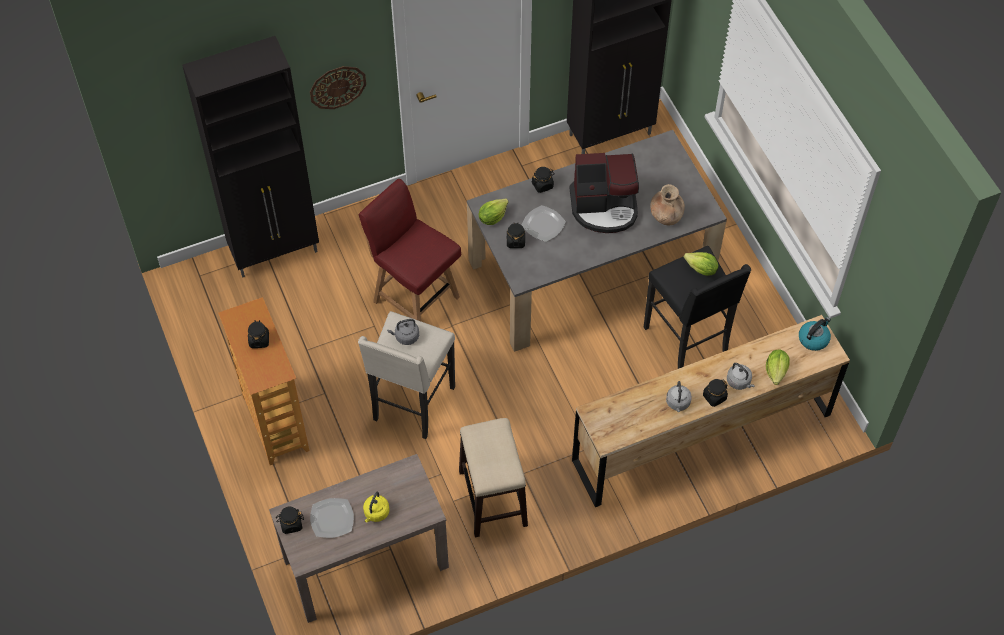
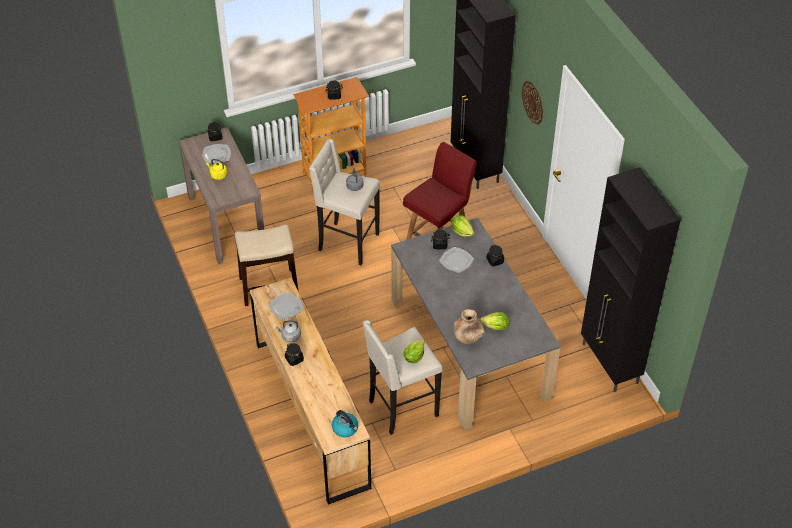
camera: 90 degrees right, 10 degrees down
coffee machine [570,153,639,233] -> none
black stool [644,246,751,369] -> beige stool [363,320,443,435]
grey kettle [727,363,755,390] -> none
lettuce [766,349,790,385] -> lettuce moved to [480,312,510,330]
none -> plate [269,292,304,320]

